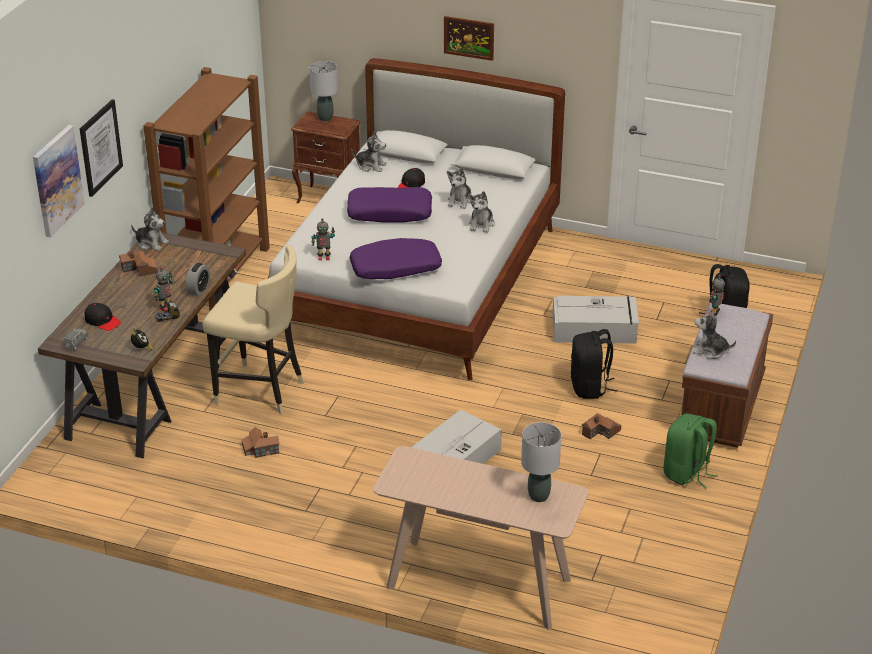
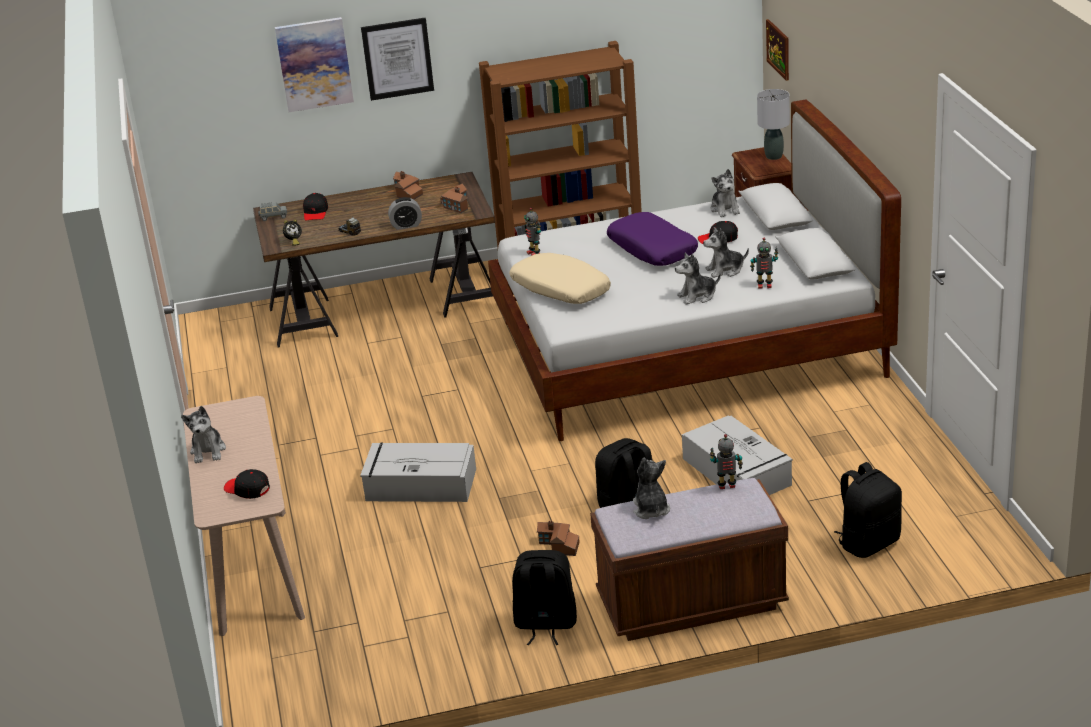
camera: 60 degrees right, 5 degrees down
plush toy [131,207,169,251] -> plush toy moved to [181,406,226,463]
toy robot [154,267,173,312] -> toy robot moved to [750,237,778,289]
beige stool [202,245,304,414] -> none
toy house [242,427,280,458] -> toy house moved to [440,183,468,213]
purple pillow [350,238,442,279] -> beige pillow [509,253,611,304]
picture [444,16,494,61] -> picture moved to [766,19,789,81]
grey table lamp [521,422,561,502] -> black cap [224,469,270,499]
green backpack [664,413,718,489] -> black backpack [512,550,577,645]

